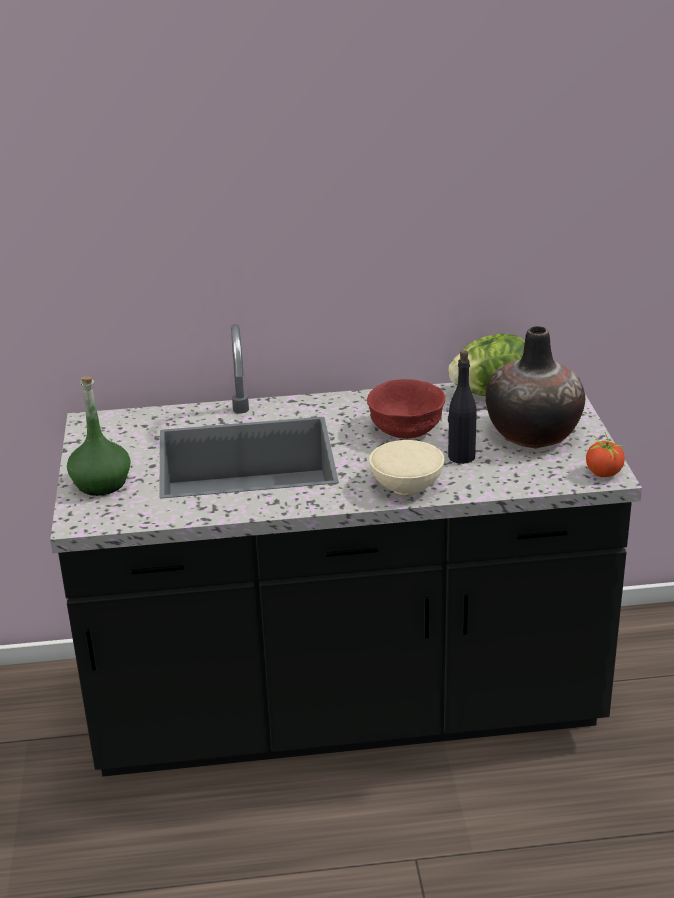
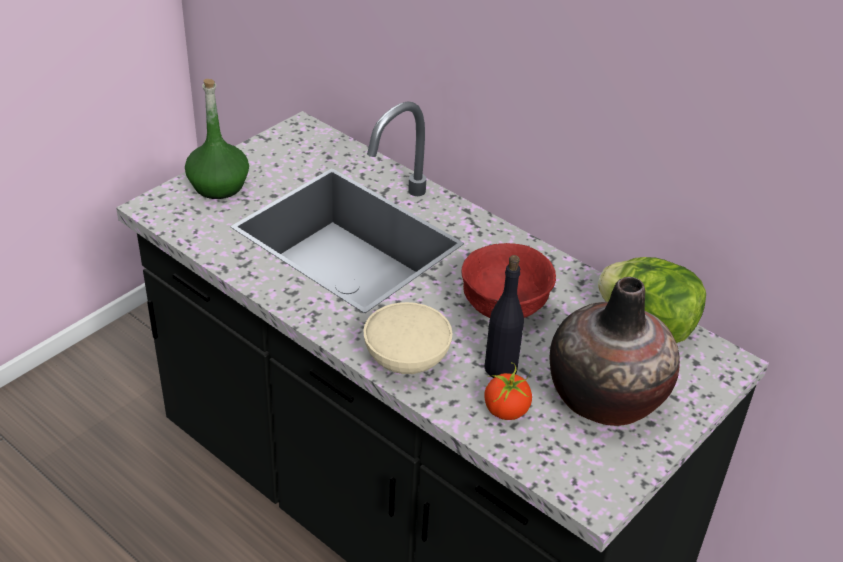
camera: 45 degrees right, 10 degrees up
tomato [586,433,625,477] -> tomato moved to [484,363,532,420]

